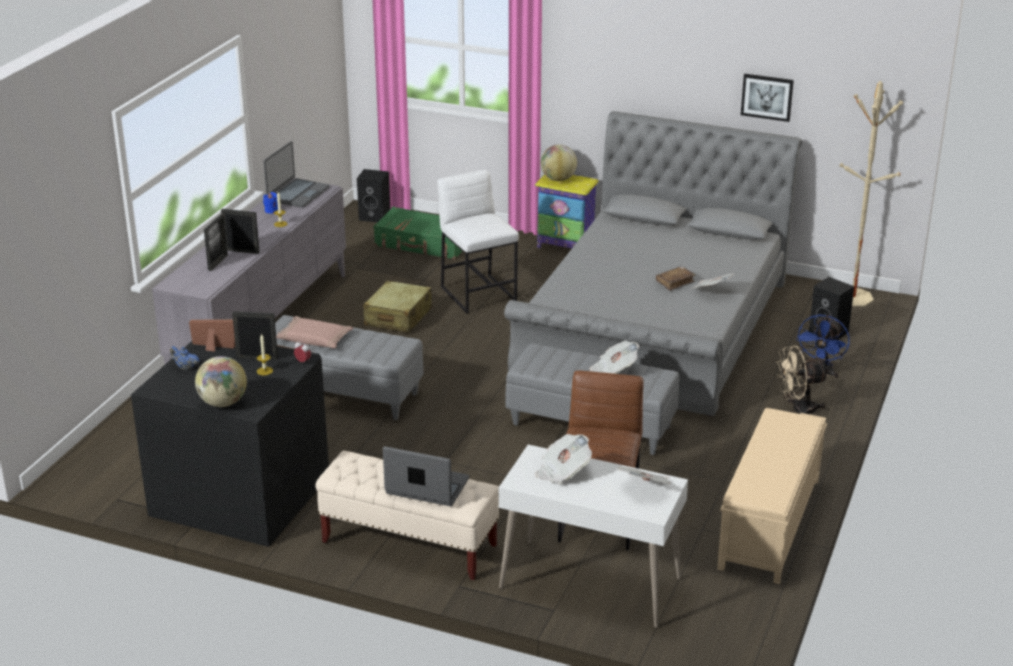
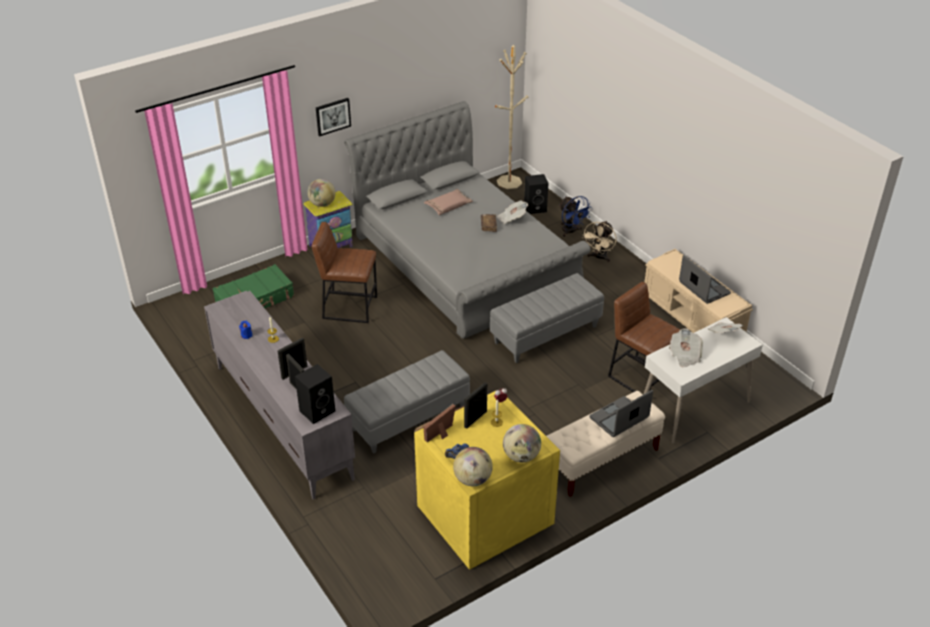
camera: 55 degrees left, 10 degrees up
black dresser [131,341,329,547] -> yellow dresser [414,391,560,570]
laptop [264,141,329,208] -> laptop moved to [679,255,731,304]
beige pillow [276,316,353,349] -> beige pillow moved to [424,189,473,215]
black speaker [357,169,390,222] -> black speaker moved to [295,364,335,424]
beige suitcase [363,281,432,333] -> none
white chair [438,170,519,313] -> brown chair [311,222,377,323]
newspaper [589,341,640,374] -> none
picture [741,74,794,122] -> picture moved to [316,98,351,136]
none -> globe [453,447,493,486]

